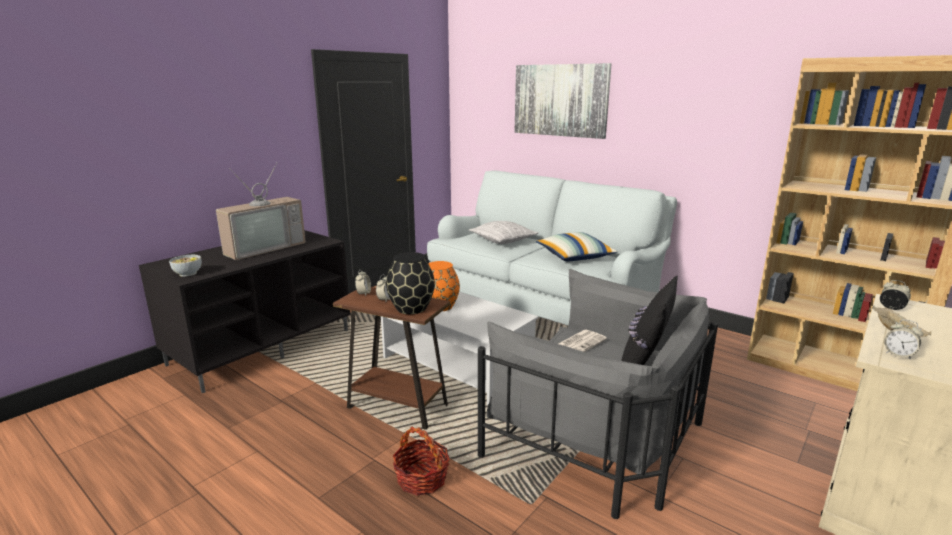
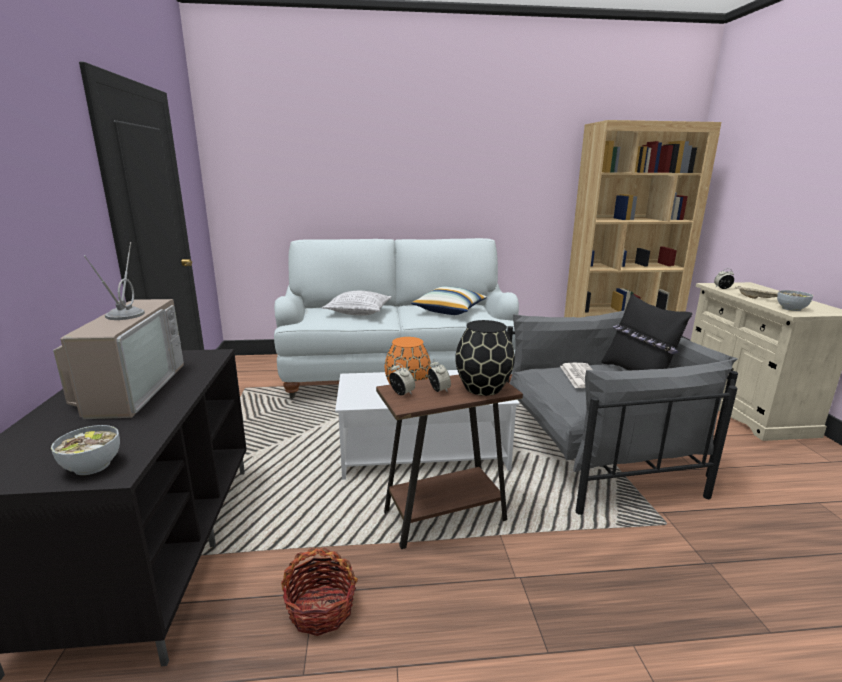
camera: 45 degrees left, 0 degrees up
basket [393,426,450,496] -> basket moved to [281,548,358,636]
picture [514,63,612,139] -> none
alarm clock [884,320,924,360] -> bowl [777,290,813,311]

